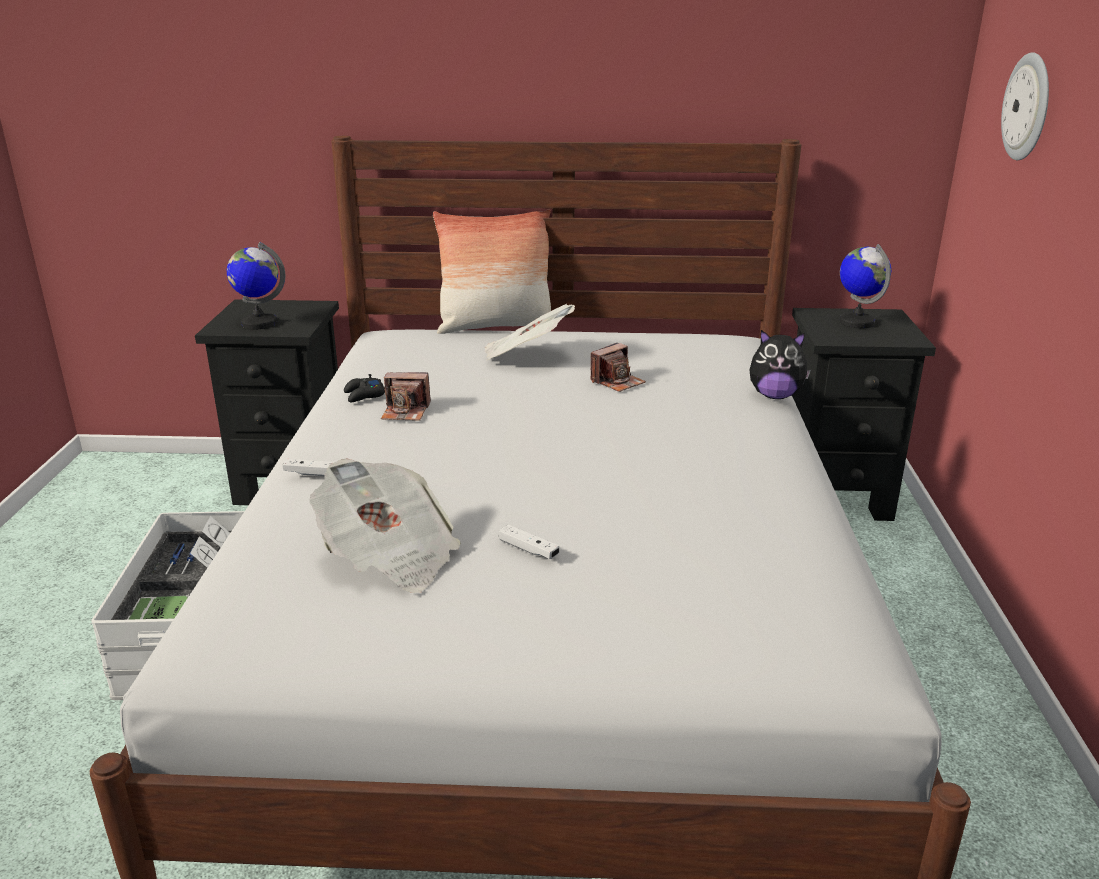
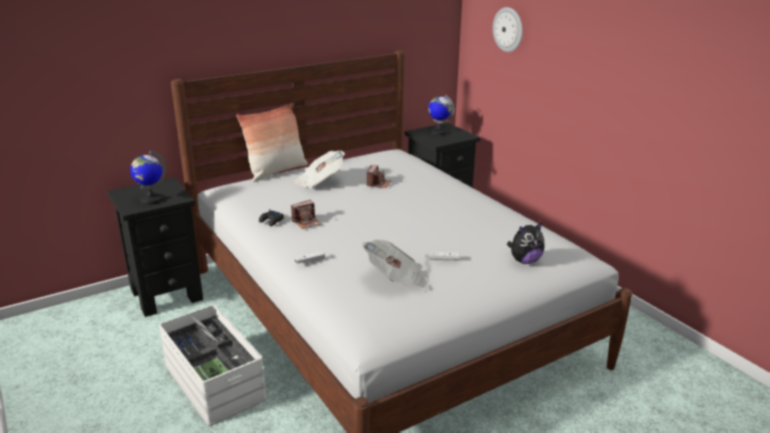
camera: 35 degrees left, 0 degrees up
plush toy [749,330,811,399] -> plush toy moved to [507,222,544,264]

